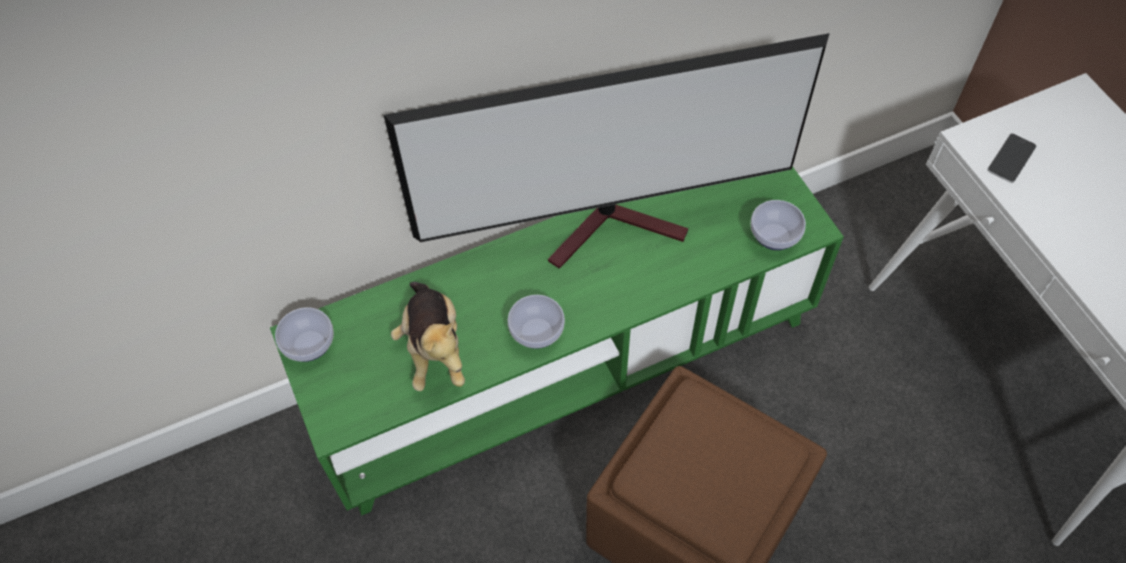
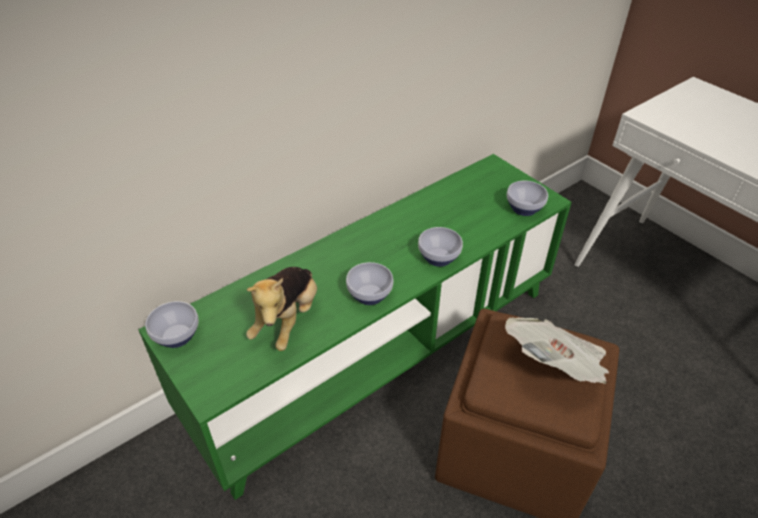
camera: 15 degrees left, 15 degrees down
television [384,33,830,269] -> none
plush toy [391,282,465,391] -> plush toy turned 45 degrees clockwise [246,267,317,351]
phone [987,133,1037,183] -> none
none -> bowl [418,227,463,267]
none -> newspaper [505,318,609,384]

